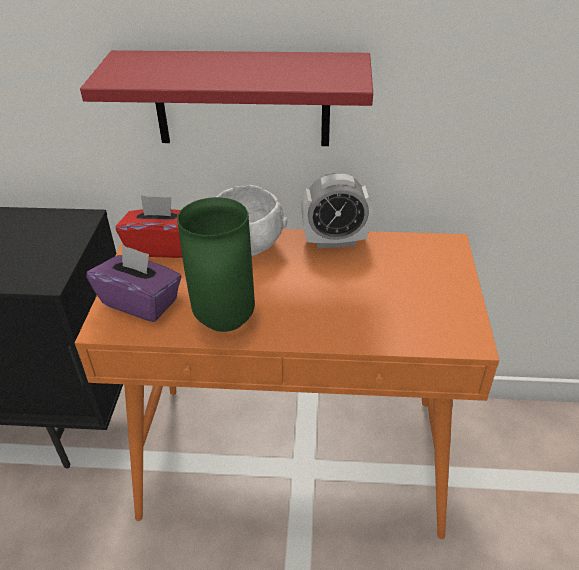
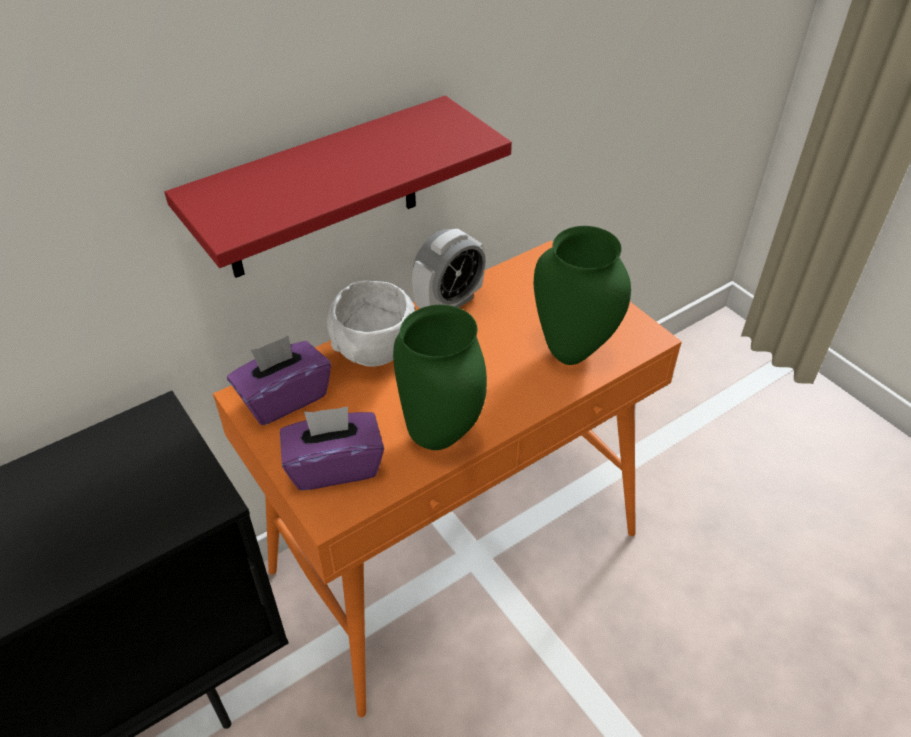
camera: 40 degrees left, 5 degrees up
red tissue box [115,195,182,258] -> purple tissue box [227,336,331,425]
none -> green vase [534,226,631,365]

